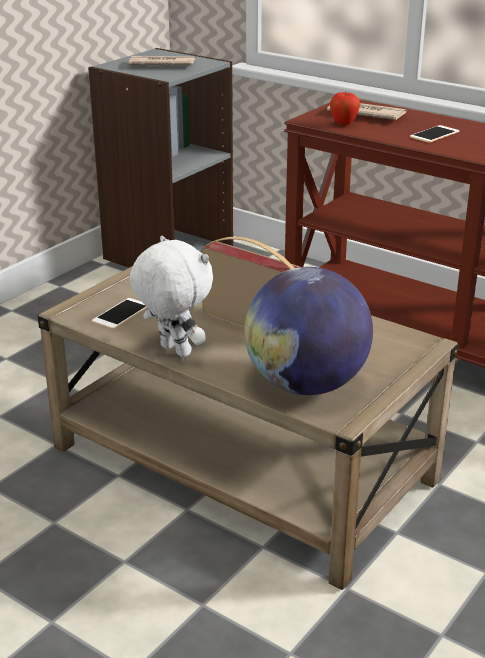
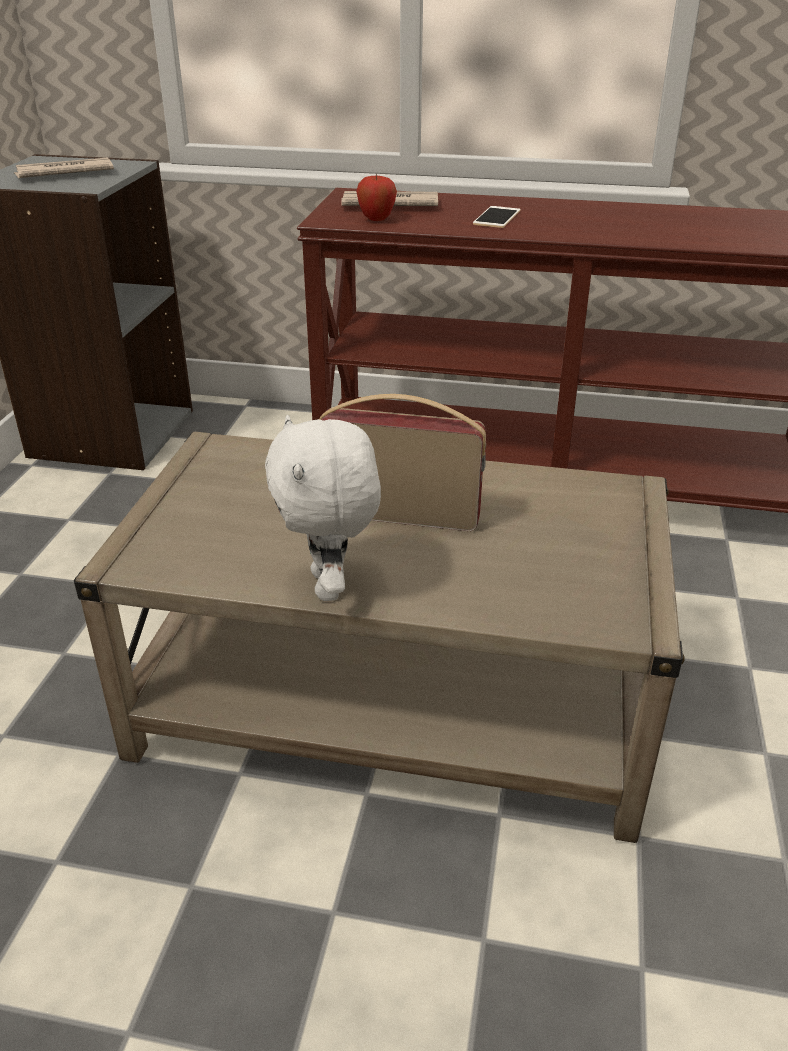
camera: 25 degrees left, 5 degrees up
phone [92,298,147,329] -> none
white plush toy [130,236,213,357] -> white plush toy turned 120 degrees counterclockwise [265,415,381,601]
globe [244,267,373,395] -> none

